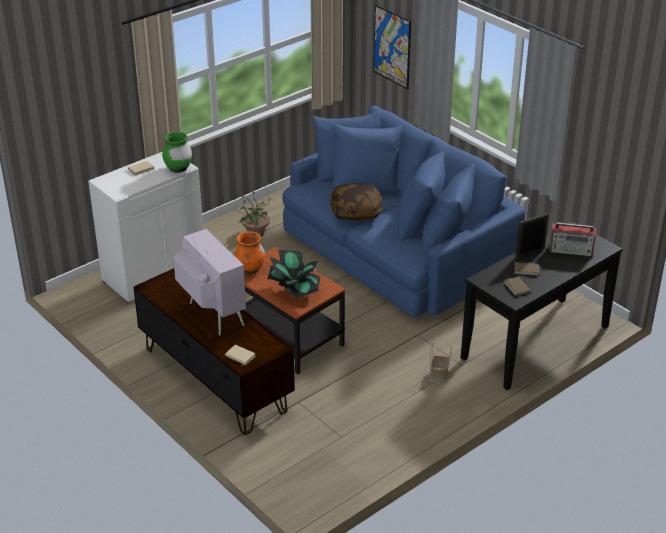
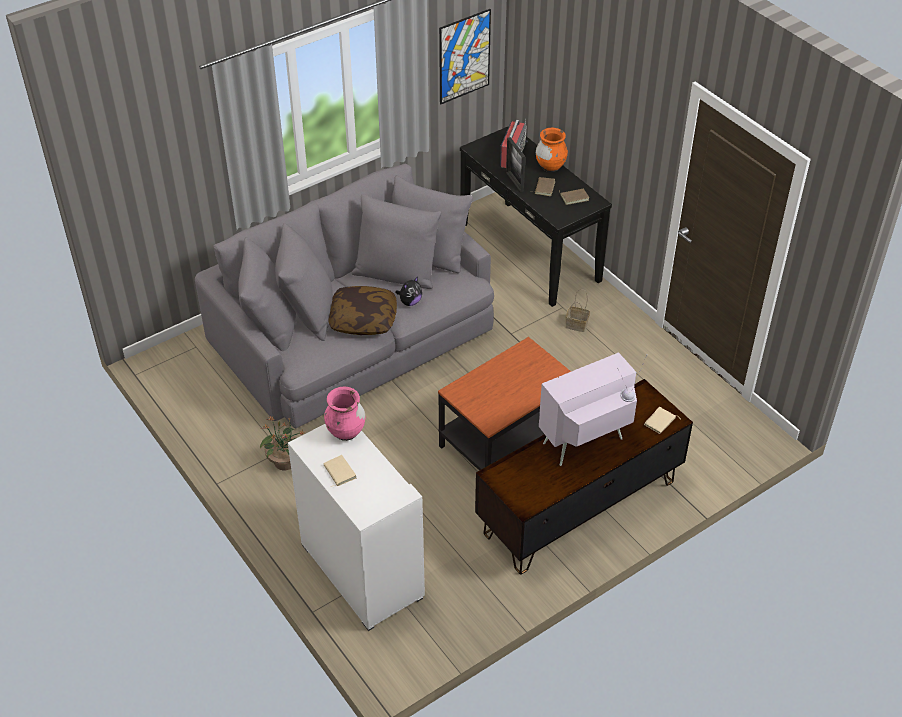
camera: 85 degrees left, 10 degrees up
green vase [162,131,192,173] -> pink vase [324,387,365,441]
orange vase [234,231,265,274] -> orange vase moved to [536,128,568,172]
potted plant [267,250,321,298] -> none
blue sofa [282,106,525,318] -> grey sofa [195,164,494,428]
picture [374,5,411,89] -> picture moved to [439,9,491,104]
none -> plush toy [395,277,422,306]

